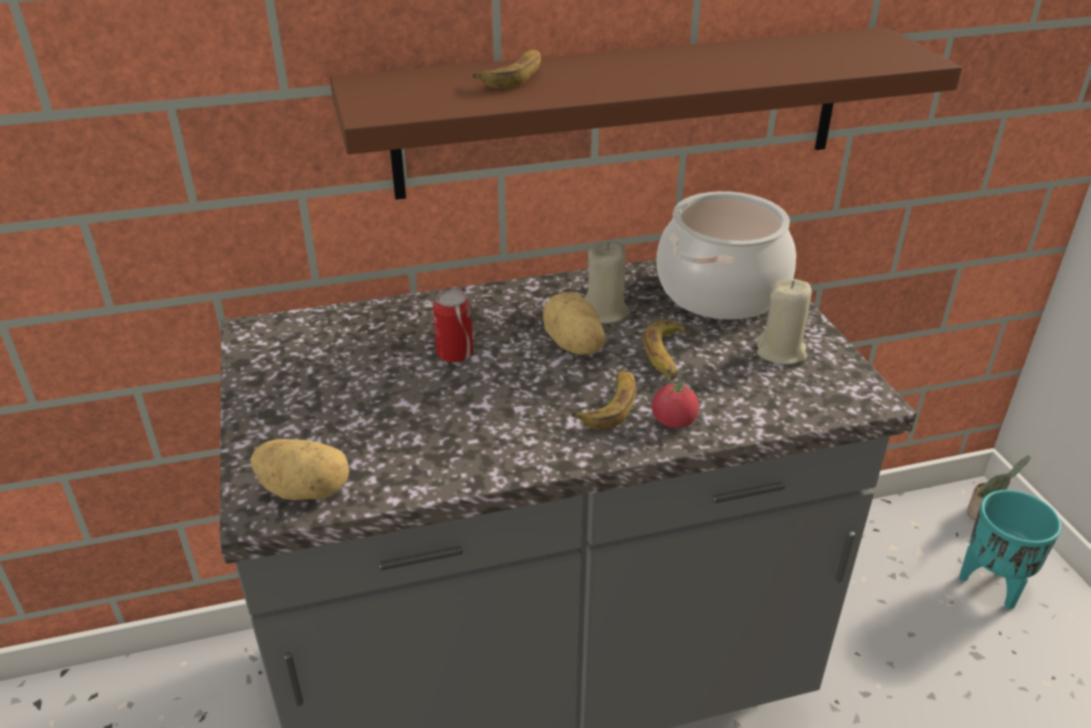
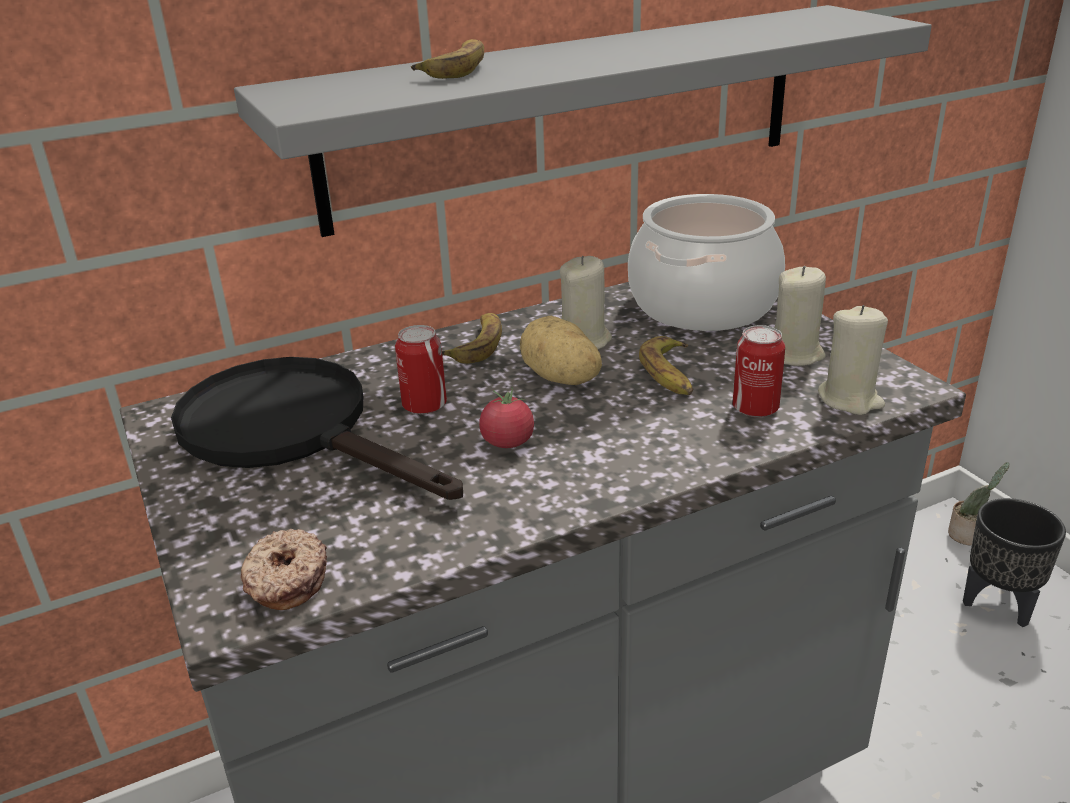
camera: 10 degrees left, 5 degrees down
potato [250,439,349,500] -> donut [240,529,327,610]
brown shelf [330,27,962,200] -> grey shelf [234,5,932,237]
banana [571,371,636,430] -> banana moved to [442,313,502,364]
tomato [652,377,699,428] -> tomato moved to [479,388,534,448]
turquoise planter [959,490,1061,609] -> black planter [963,498,1066,627]
none -> black frying pan [171,357,463,500]
none -> can [732,325,785,417]
none -> beige candle [818,305,888,415]

